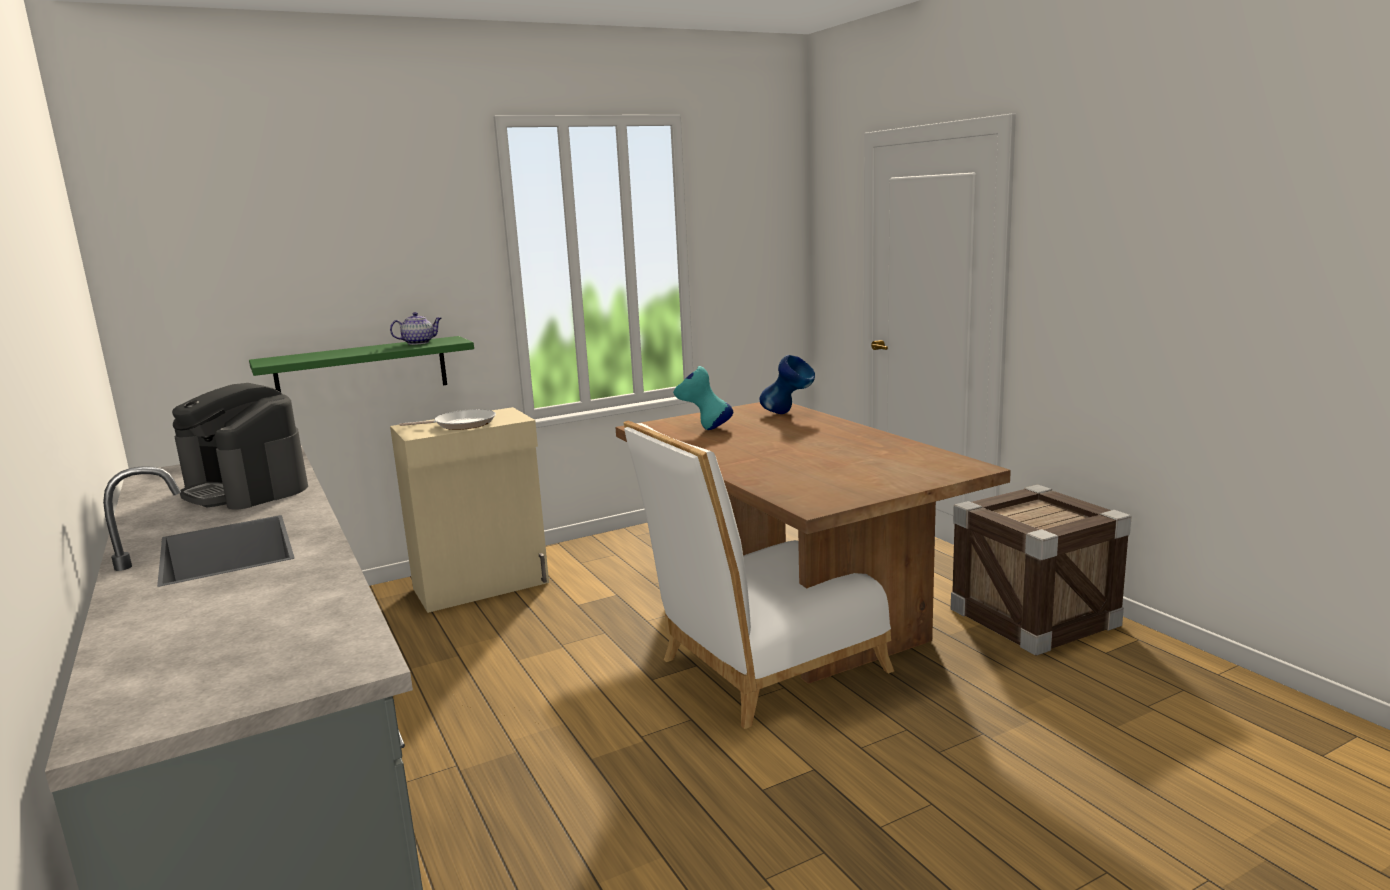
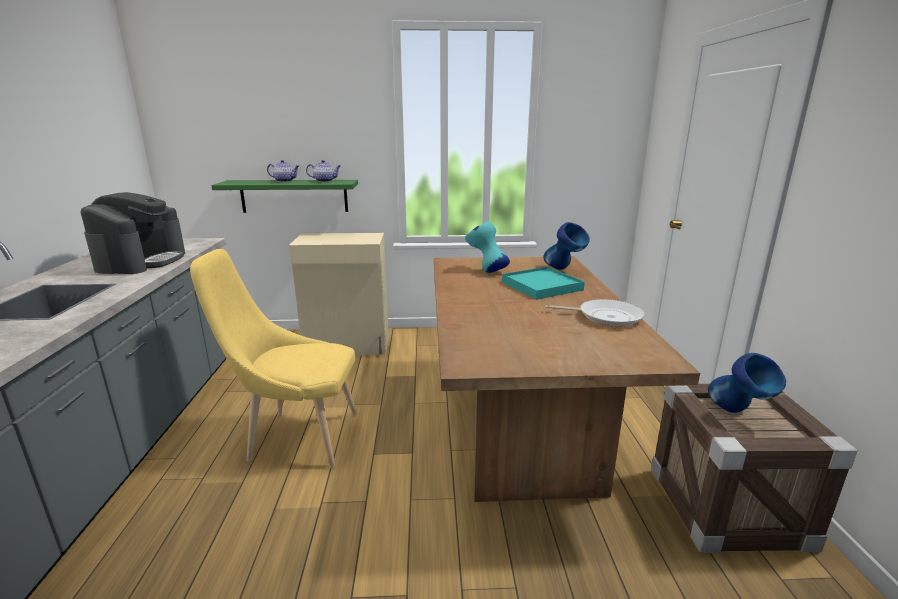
camera: 25 degrees right, 5 degrees up
coffee machine [172,383,308,510] -> coffee machine turned 150 degrees counterclockwise [81,192,185,274]
frying pan [400,409,496,430] -> frying pan moved to [546,299,645,327]
white chair [624,420,894,729] -> none
none -> yellow chair [190,249,357,468]
none -> teapot [267,160,299,182]
none -> turquoise tray [502,267,585,300]
none -> blue vase [708,353,786,413]

